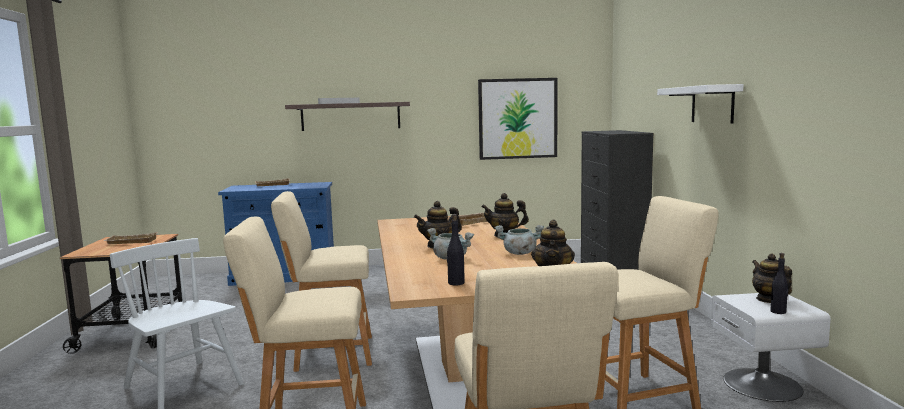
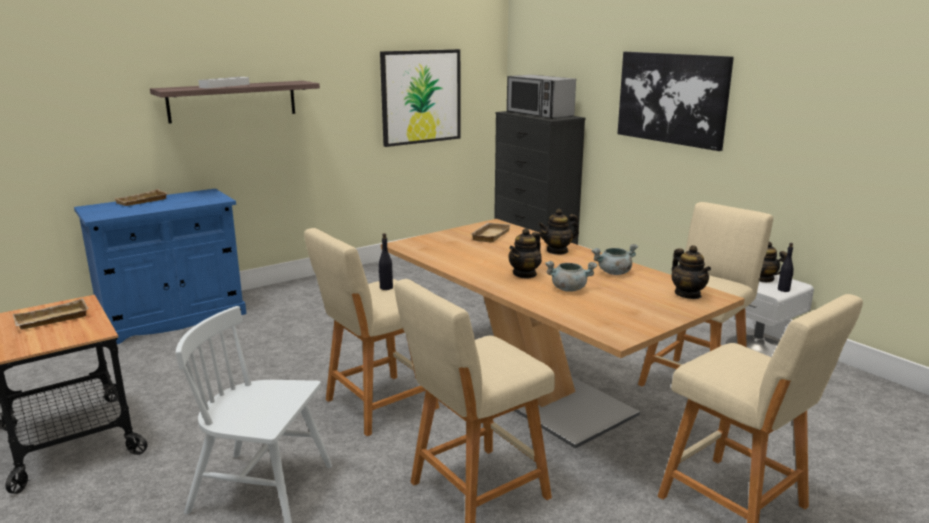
camera: 30 degrees left, 10 degrees up
black bottle [447,214,465,286] -> black bottle moved to [378,233,393,290]
white shelf [657,84,744,123] -> picture [617,52,734,151]
none -> microwave [507,75,576,119]

